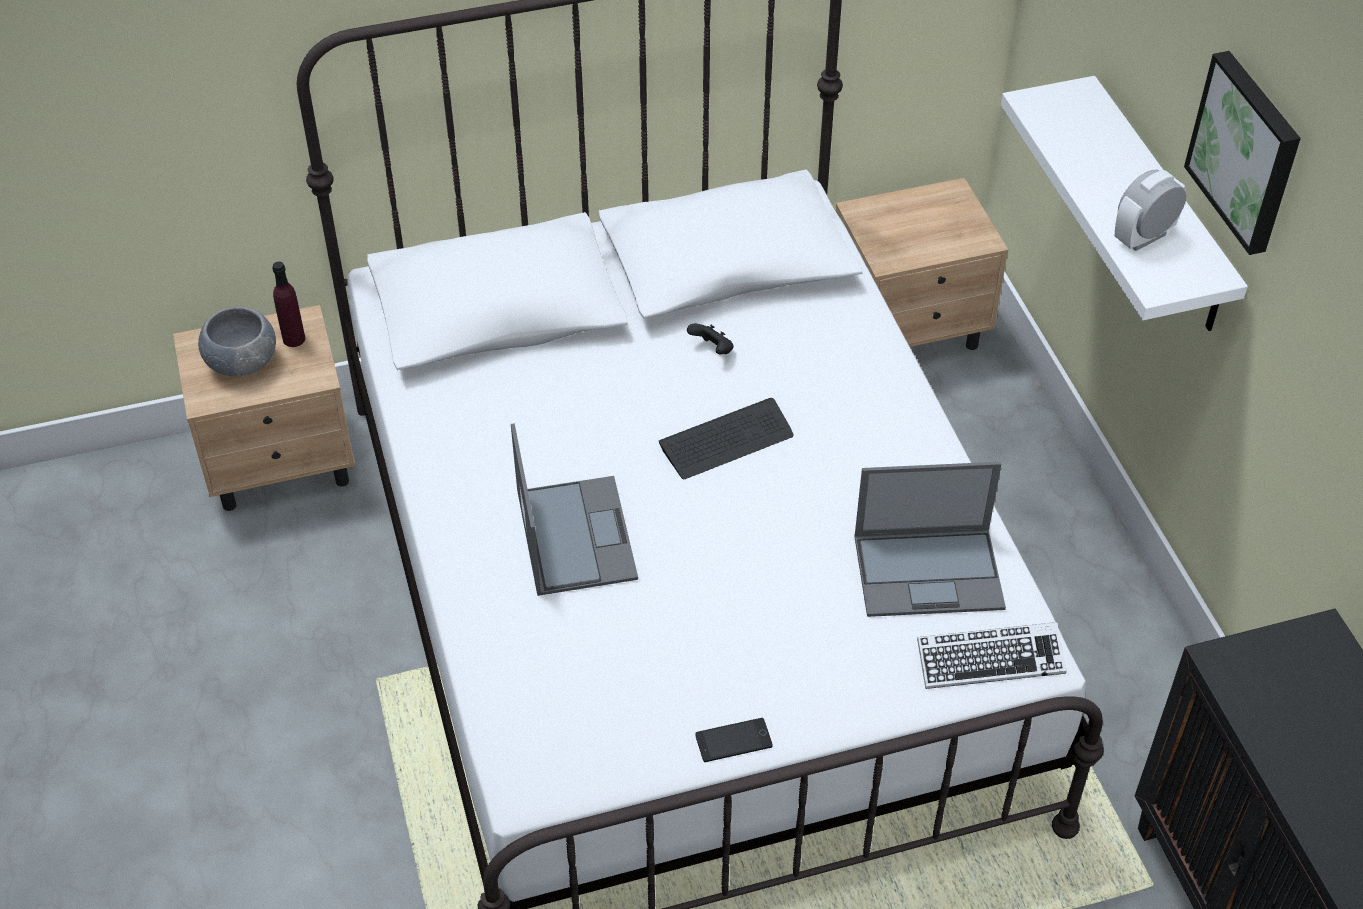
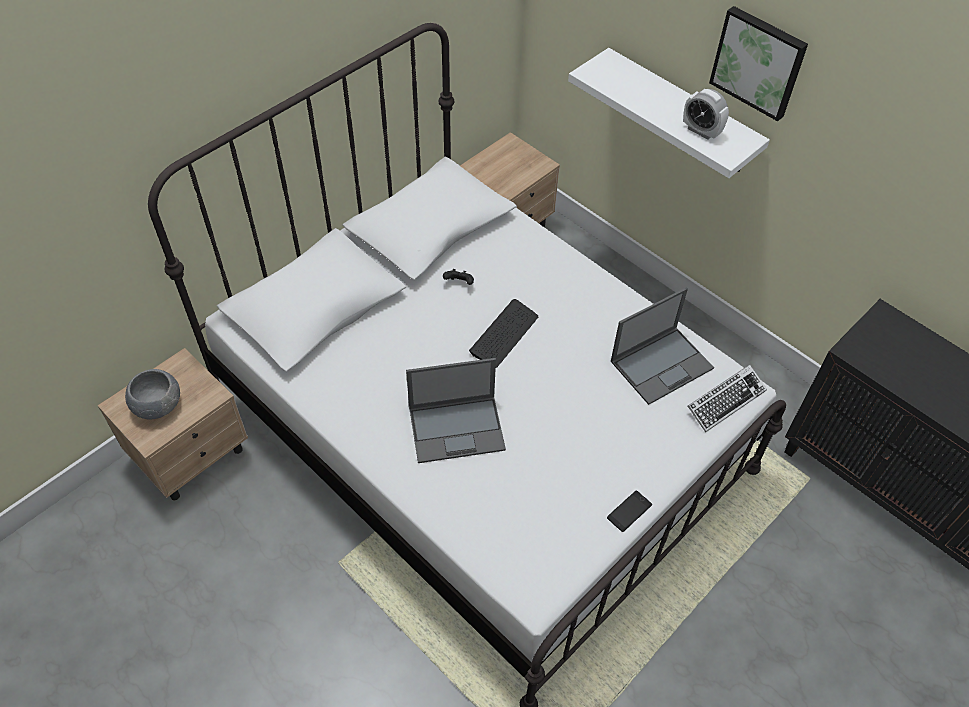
camera: 30 degrees left, 5 degrees up
purple bottle [272,262,305,347] -> none
laptop [511,423,638,596] -> laptop turned 120 degrees clockwise [406,358,506,463]
alarm clock [1115,170,1186,251] -> alarm clock turned 75 degrees counterclockwise [683,89,729,140]

